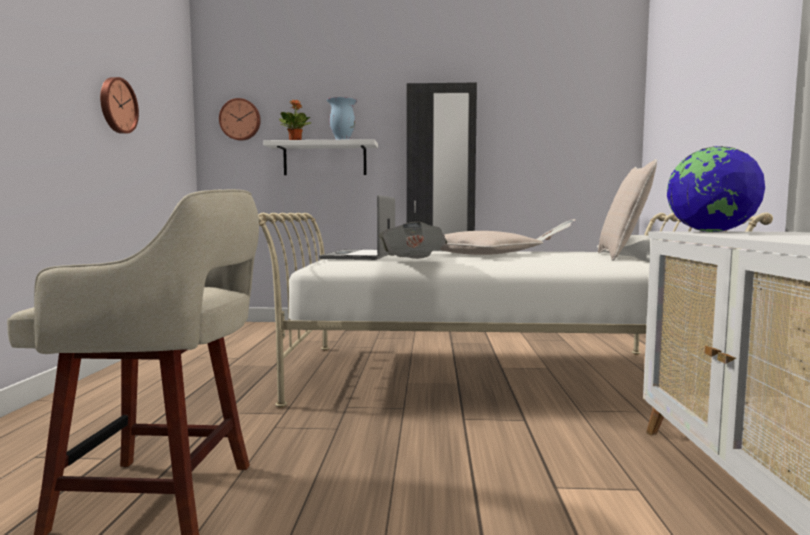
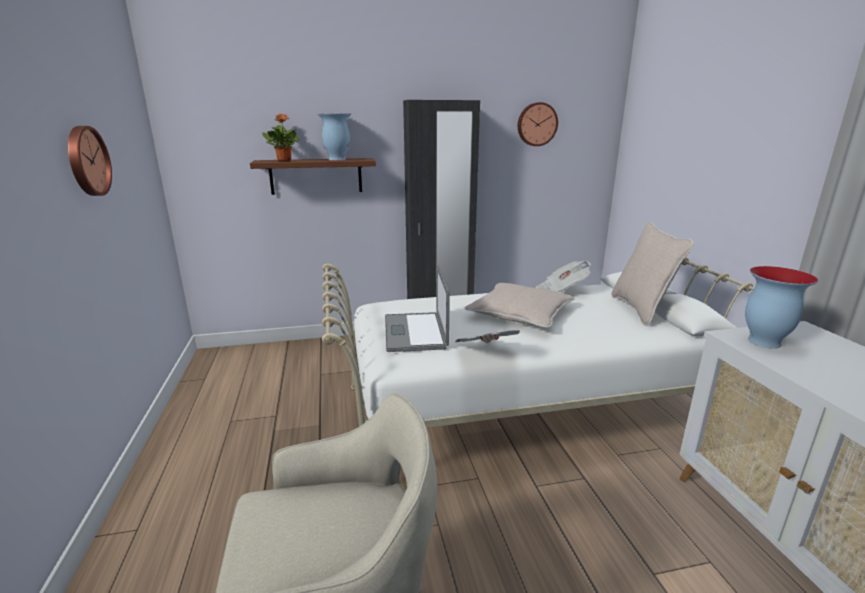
camera: 15 degrees left, 15 degrees up
wall clock [219,98,261,141] -> wall clock moved to [518,102,558,146]
white shelf [263,139,378,175] -> brown shelf [250,158,376,195]
globe [667,146,765,232] -> vase [745,266,819,349]

